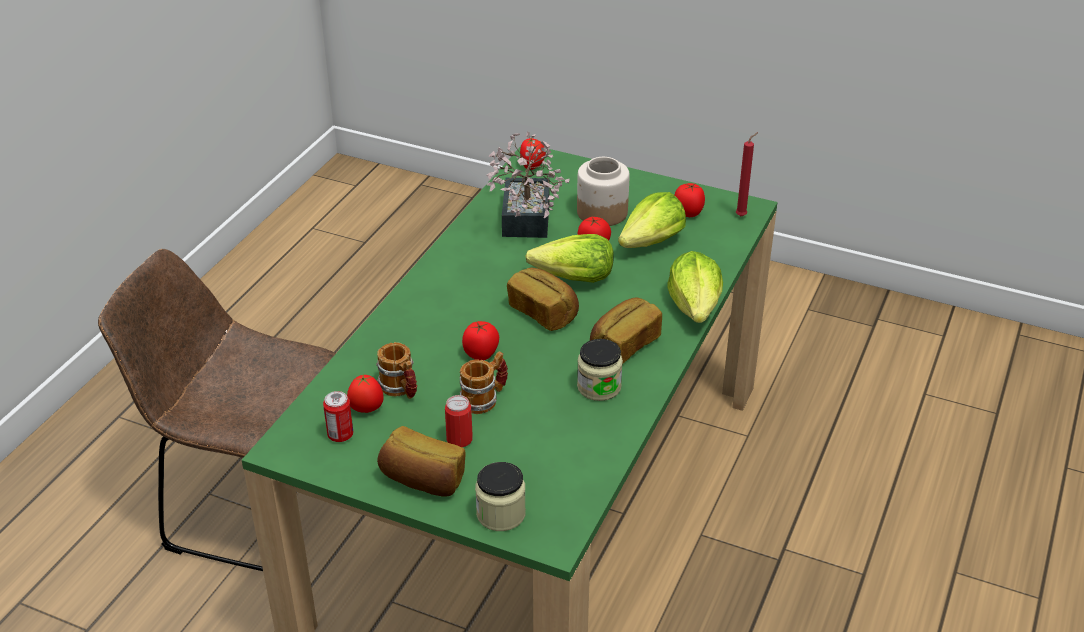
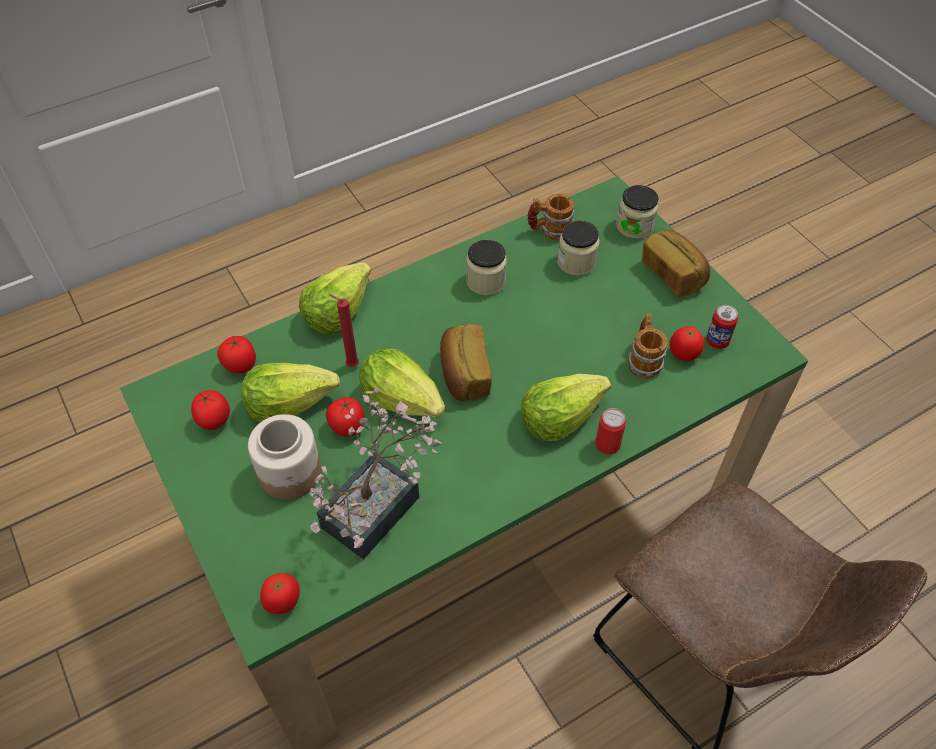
camera: 145 degrees left, 15 degrees up
can [445,395,473,447] -> can moved to [595,408,626,454]
mug [460,351,508,414] -> mug moved to [527,194,575,240]
tomato [462,321,499,360] -> tomato moved to [217,336,256,374]
bread [590,297,662,364] -> none
red candle [736,132,758,216] -> red candle moved to [329,294,359,367]
none -> lettuce [521,374,611,442]
none -> jar [557,221,599,276]

